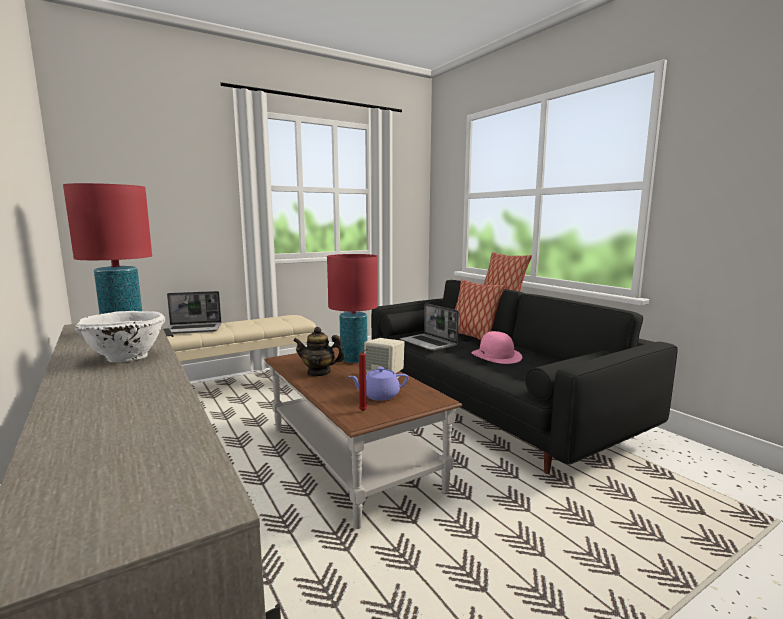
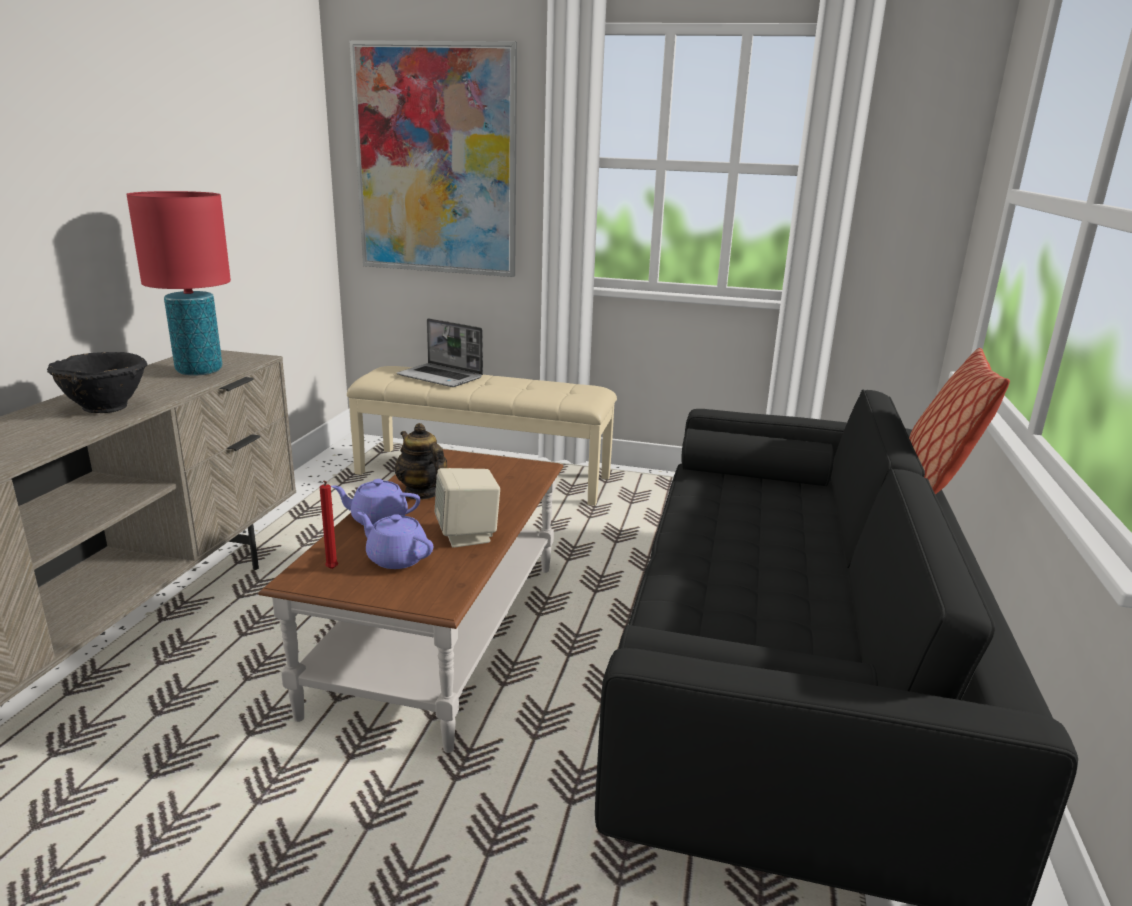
camera: 45 degrees right, 10 degrees up
white bowl [75,311,165,362] -> black bowl [47,352,148,413]
red table lamp [327,254,378,363] -> none
laptop [400,303,459,351] -> none
pillow [455,279,505,340] -> none
pink hat [472,331,522,364] -> none
none -> purple teapot [331,479,420,526]
none -> picture [349,40,517,277]

